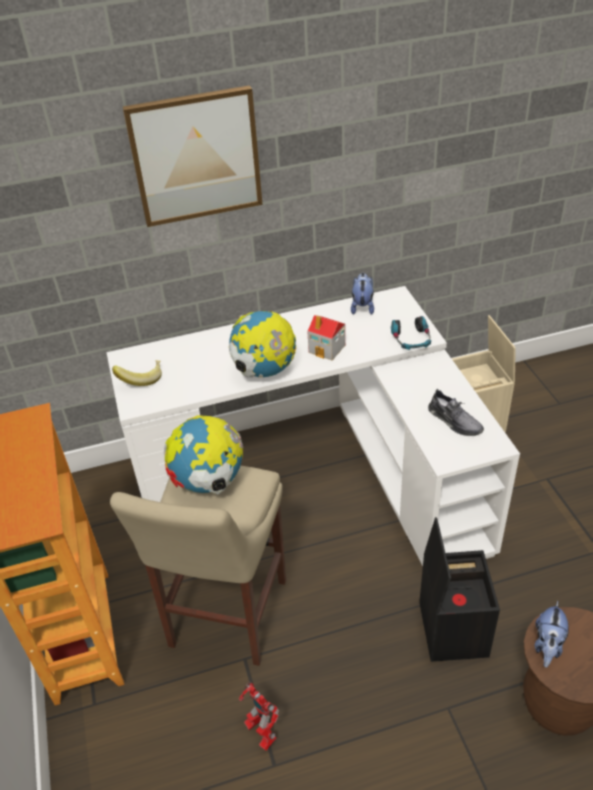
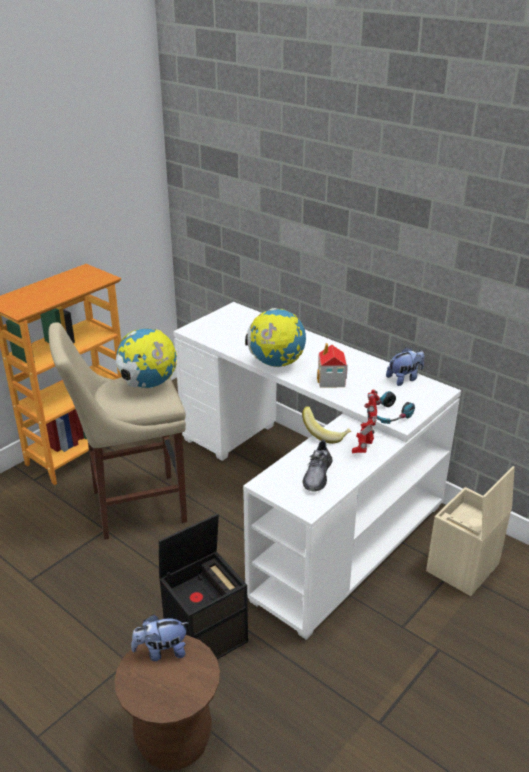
camera: 55 degrees right, 10 degrees down
banana [112,360,162,386] -> banana moved to [302,406,351,444]
picture [122,85,263,227] -> none
toy robot [239,682,279,751] -> toy robot moved to [352,389,380,453]

